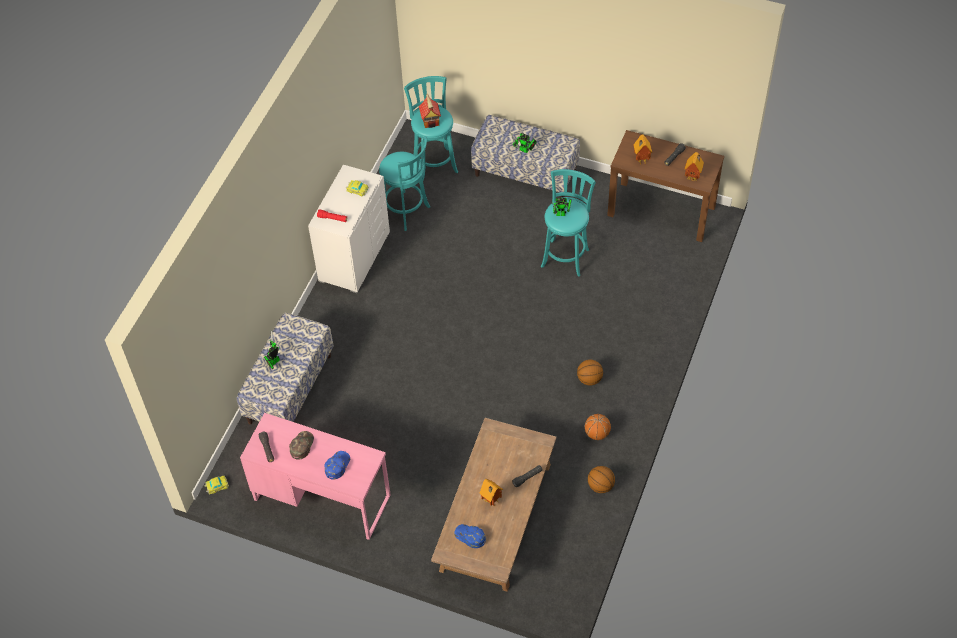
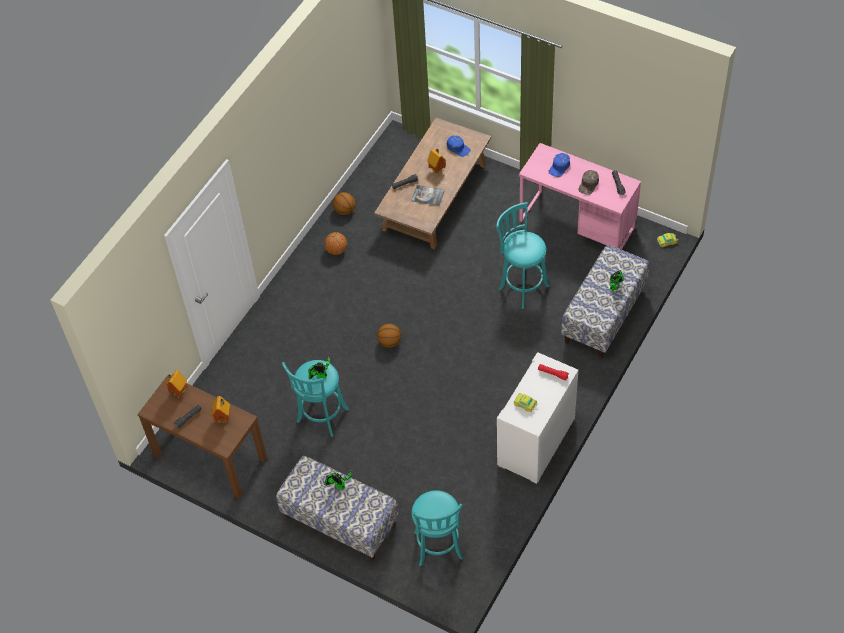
camera: 170 degrees left, 0 degrees up
turquoise stool [379,136,430,231] -> turquoise stool moved to [496,202,550,309]
toy house [419,94,441,128] -> none
basketball [577,360,603,386] -> basketball moved to [377,324,401,348]
none -> book [411,185,445,206]

